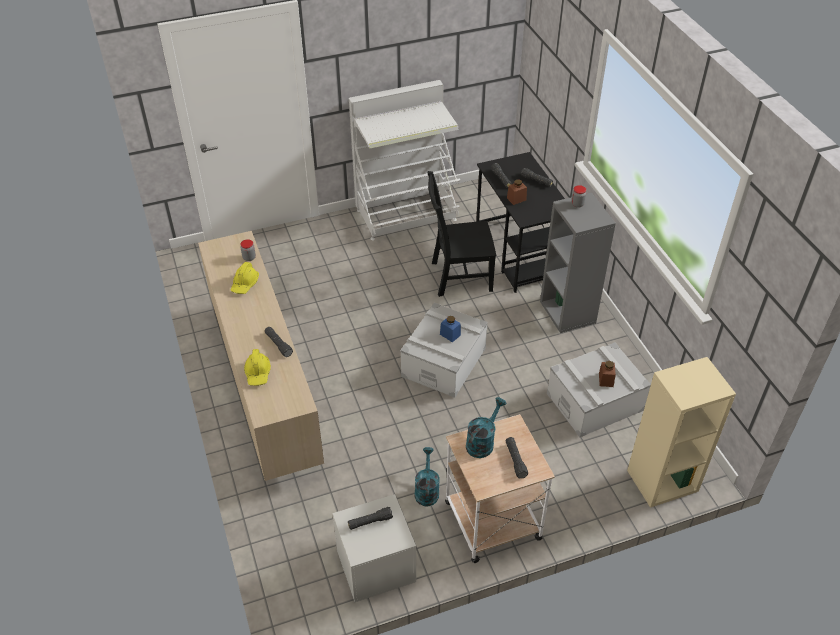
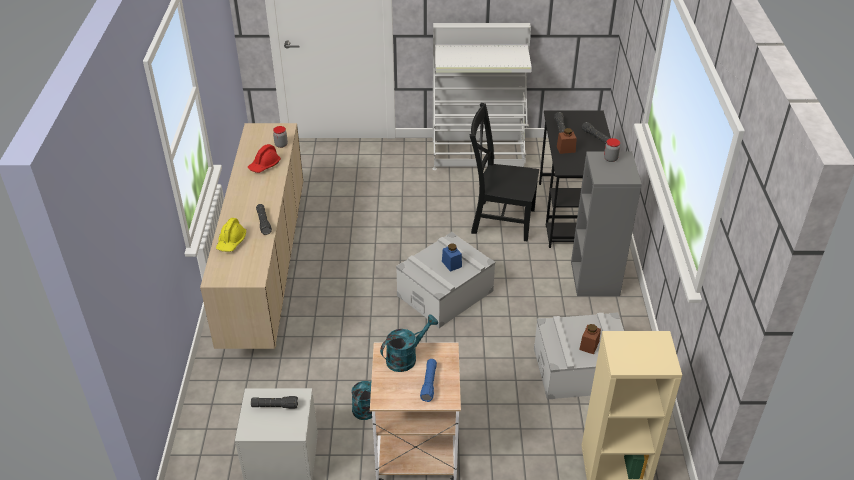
camera: 20 degrees right, 5 degrees down
yellow hard hat [231,262,259,294] -> red hard hat [248,144,281,173]
black flashlight [506,437,528,478] -> blue flashlight [420,359,437,402]

